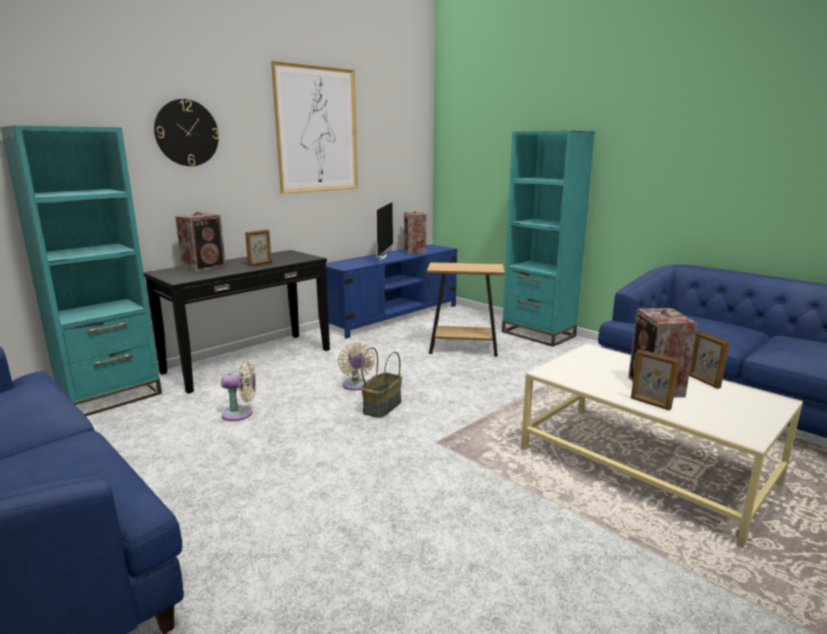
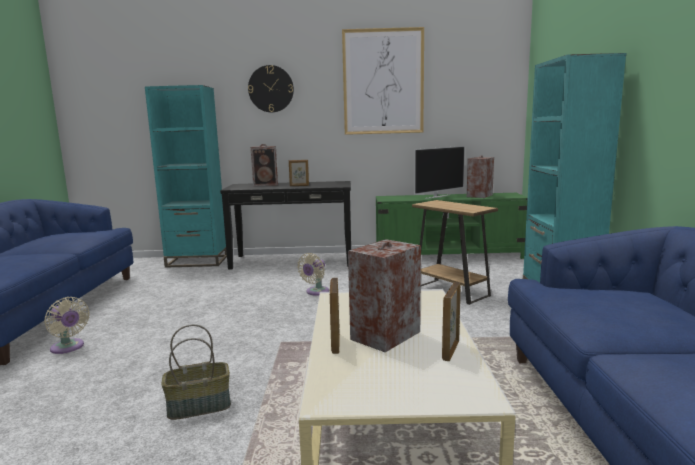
camera: 45 degrees right, 5 degrees down
beige fan [221,361,256,421] -> beige fan moved to [44,297,90,354]
blue tv stand [326,244,457,339] -> green tv stand [376,193,528,259]
basket [361,347,402,418] -> basket moved to [161,324,231,420]

